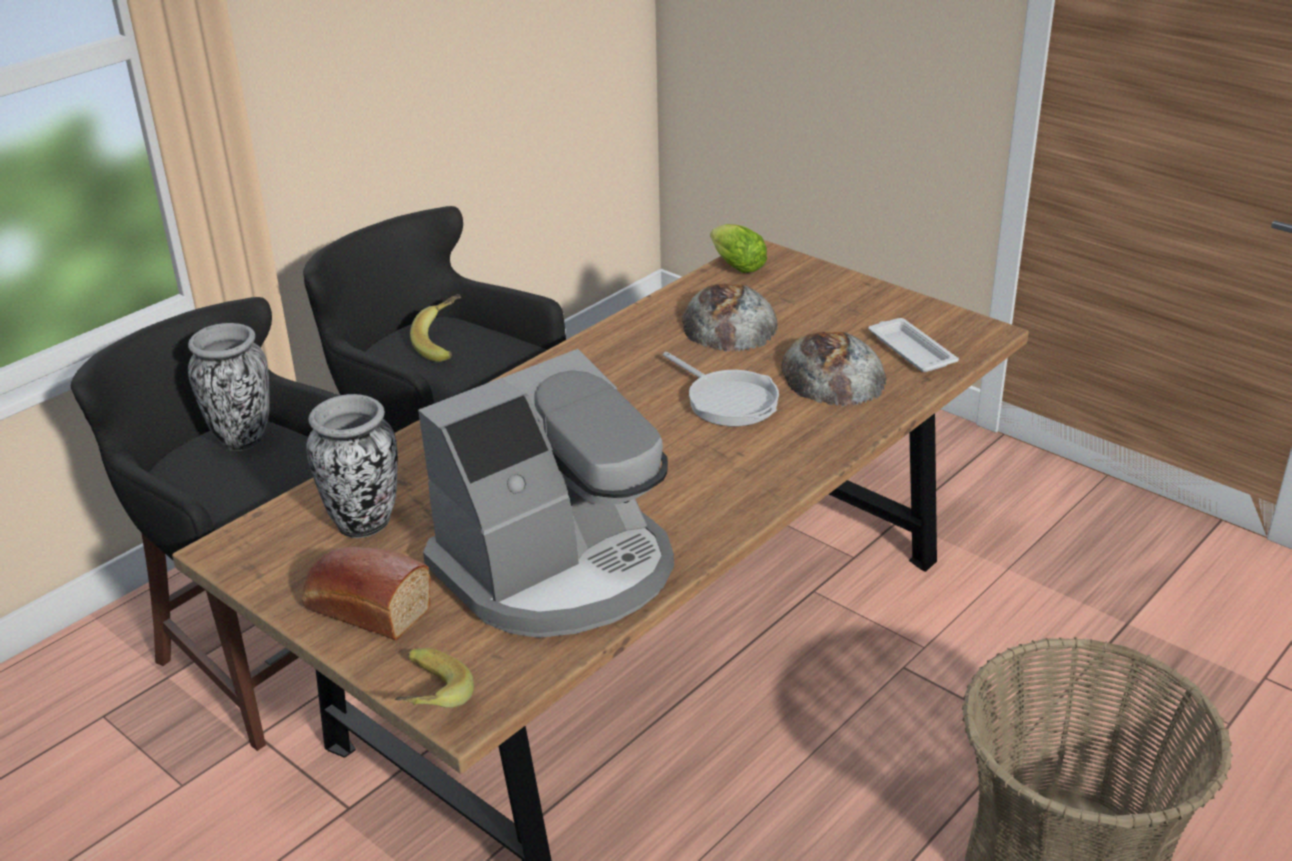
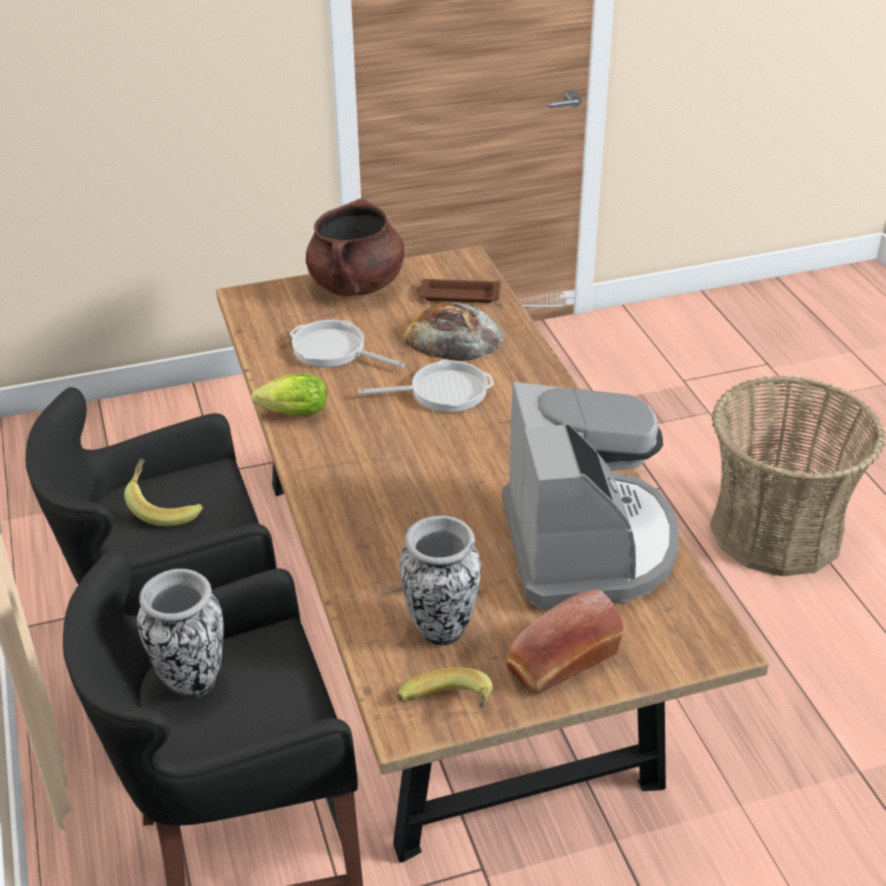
camera: 60 degrees left, 5 degrees up
banana [395,648,474,708] -> banana moved to [397,667,493,708]
bread [682,284,778,352] -> frying pan [289,320,405,368]
lettuce [710,224,767,273] -> lettuce moved to [251,373,327,415]
white tray [868,318,959,372] -> brown tray [416,279,500,303]
none -> brown cooking pot [306,198,404,296]

